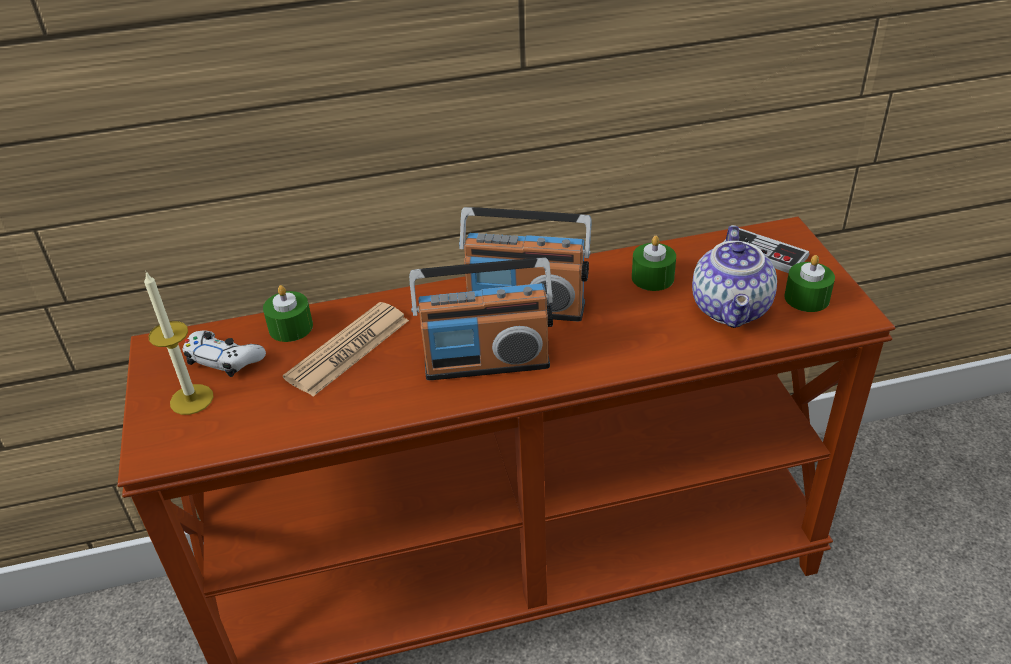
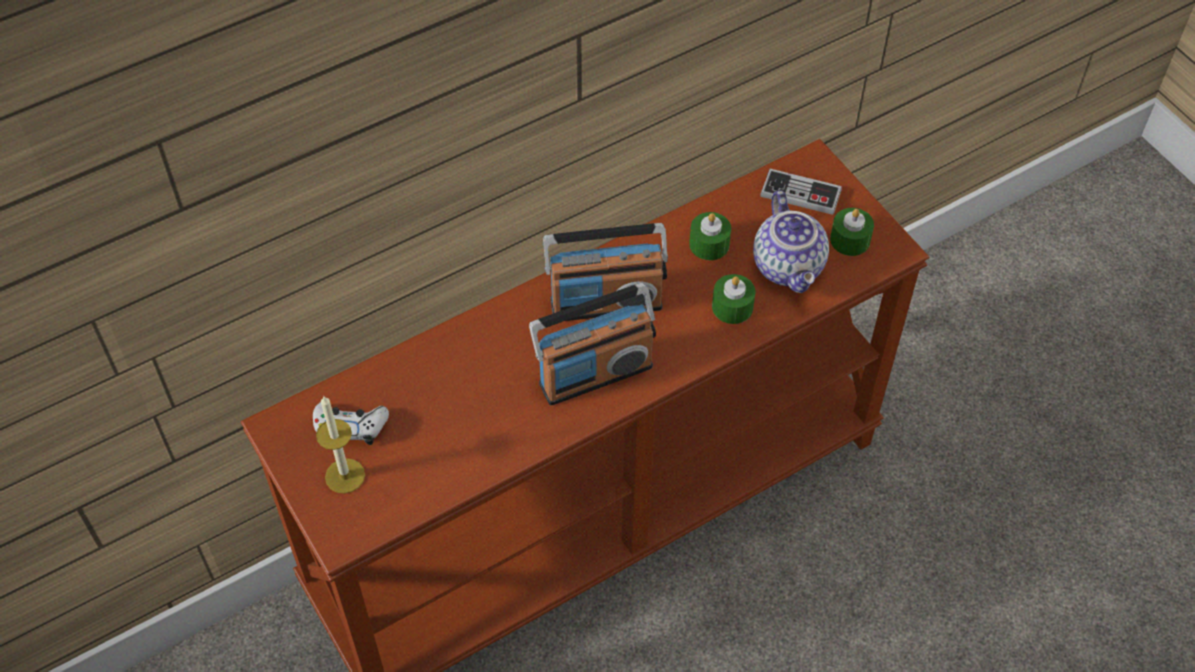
camera: 20 degrees left, 15 degrees up
green candle [263,285,313,342] -> green candle moved to [712,274,755,324]
newspaper [283,302,409,397] -> none

